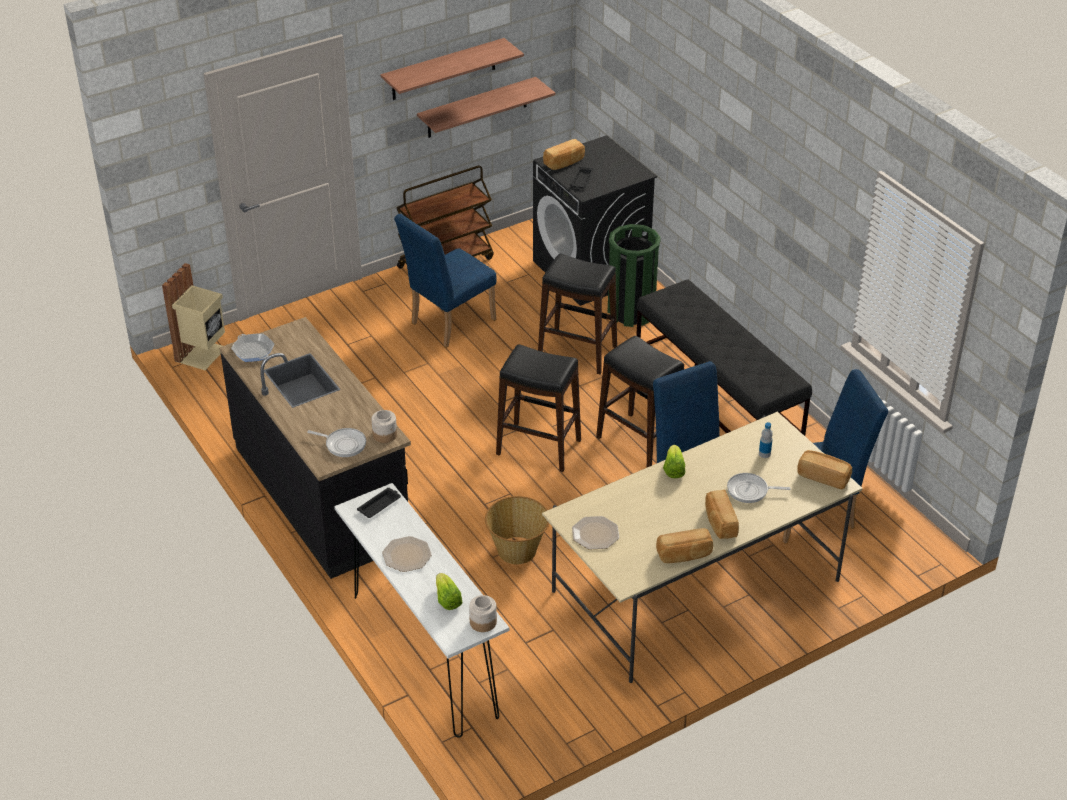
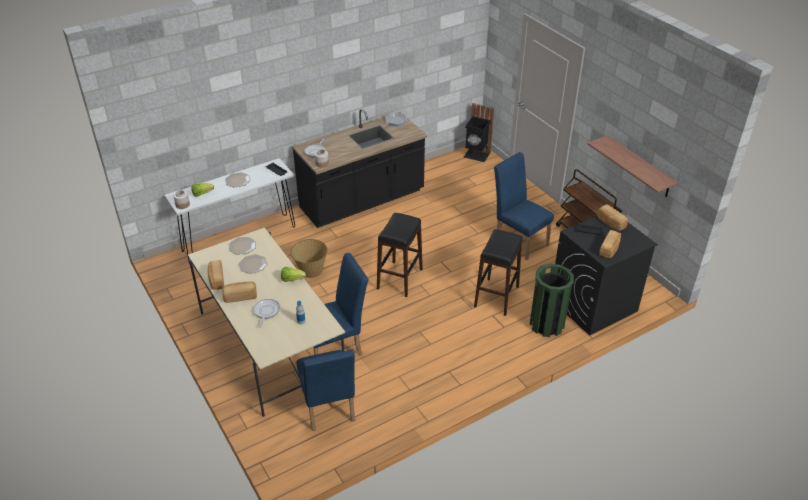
camera: 90 degrees right, 0 degrees up
beige trash can [162,263,225,370] -> black trash can [464,103,494,162]
shelf [380,38,524,100] -> none
black stool [596,336,684,467] -> none
black bench [636,280,812,436] -> none
bread [797,450,852,490] -> bread moved to [599,230,621,258]
none -> plate [238,254,268,274]

